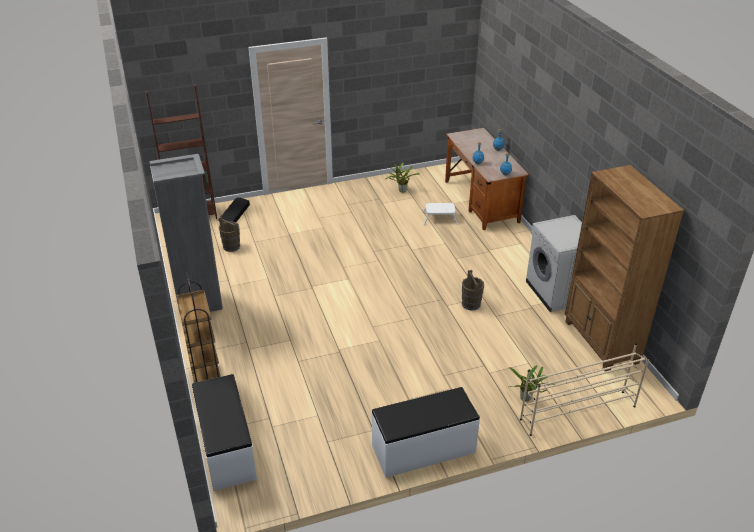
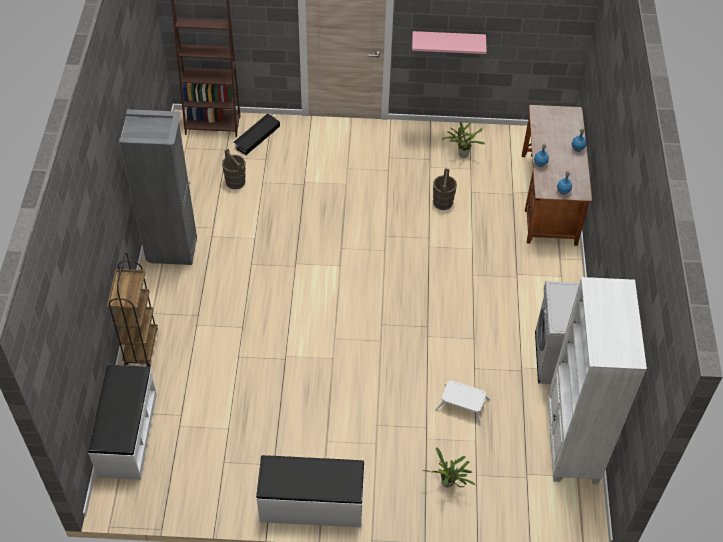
camera: 20 degrees right, 15 degrees up
white step ladder [422,203,458,225] -> white step ladder moved to [435,380,490,426]
brown bucket [462,270,484,310] -> brown bucket moved to [433,168,457,210]
beige shoe rack [520,343,650,436] -> none
brown bookcase [565,165,684,371] -> white bookcase [548,277,647,484]
none -> pink shelf [412,31,487,54]

